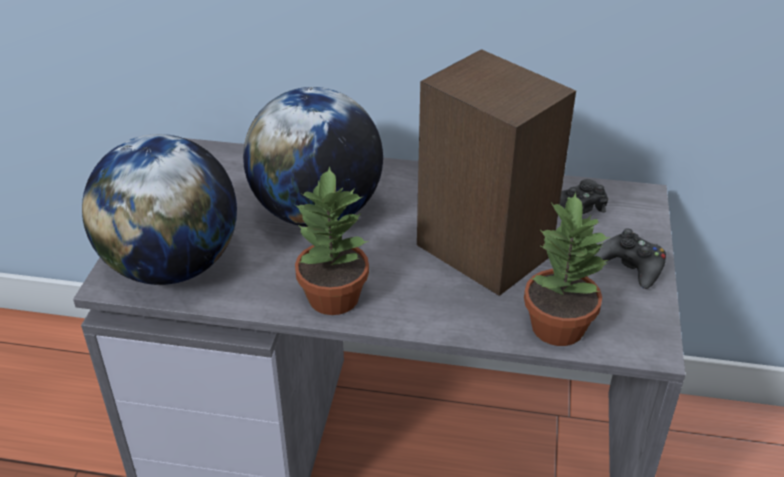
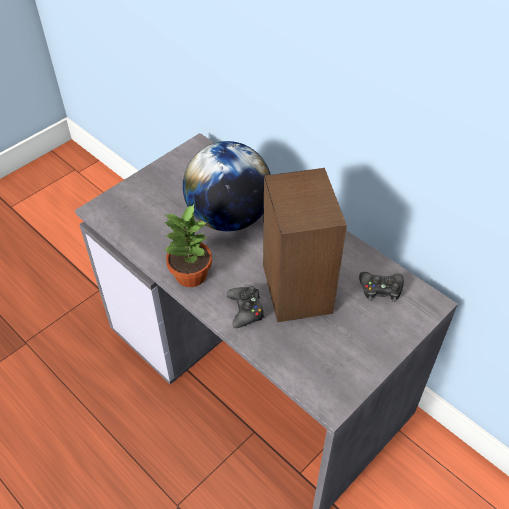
camera: 35 degrees right, 10 degrees up
globe [82,134,237,285] -> none
potted plant [524,192,610,346] -> none
black game controller [594,228,666,289] -> black game controller moved to [227,286,264,328]

